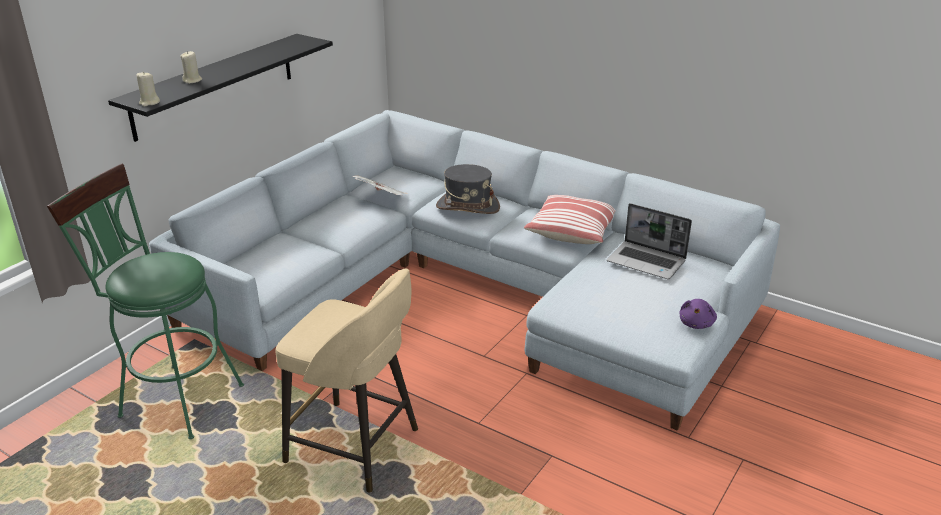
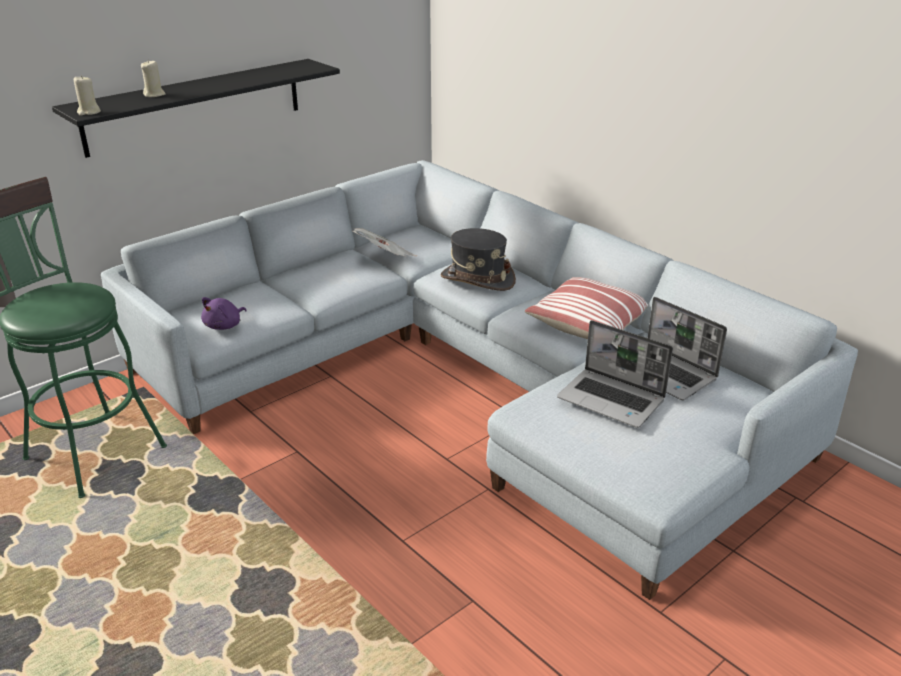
camera: 15 degrees right, 0 degrees up
beige stool [275,268,418,493] -> none
purple plush toy [679,299,717,329] -> purple plush toy moved to [201,297,247,330]
none -> laptop [557,320,673,428]

